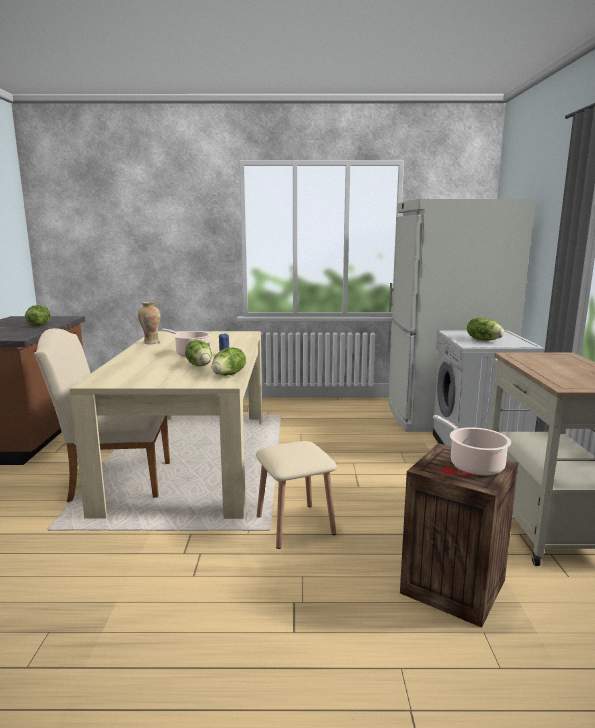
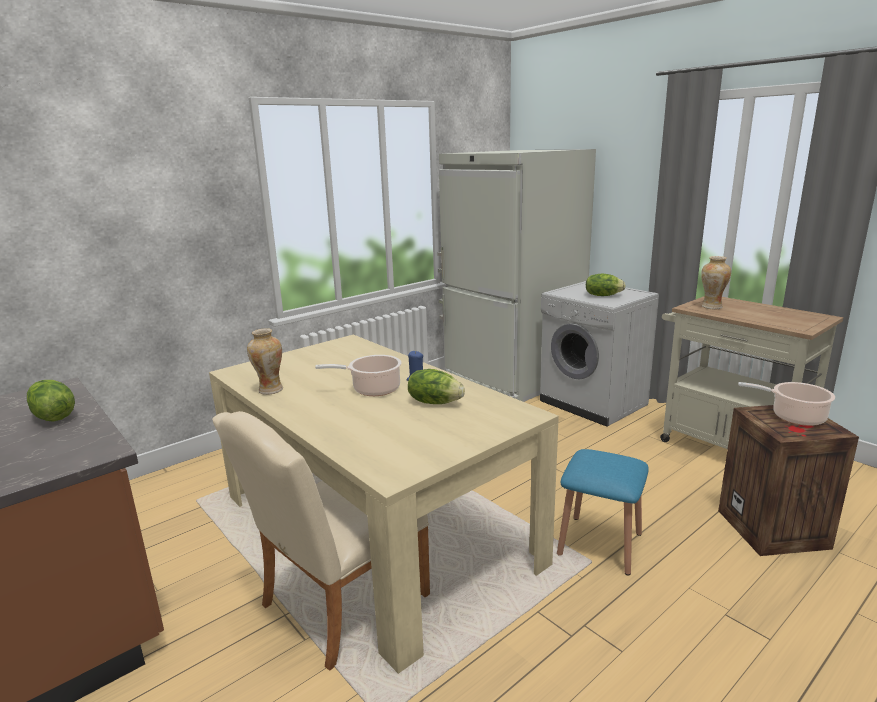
camera: 40 degrees left, 5 degrees up
lettuce [212,348,246,376] -> none
beige stool [256,441,337,549] -> blue stool [557,449,649,576]
none -> vase [701,256,731,309]

